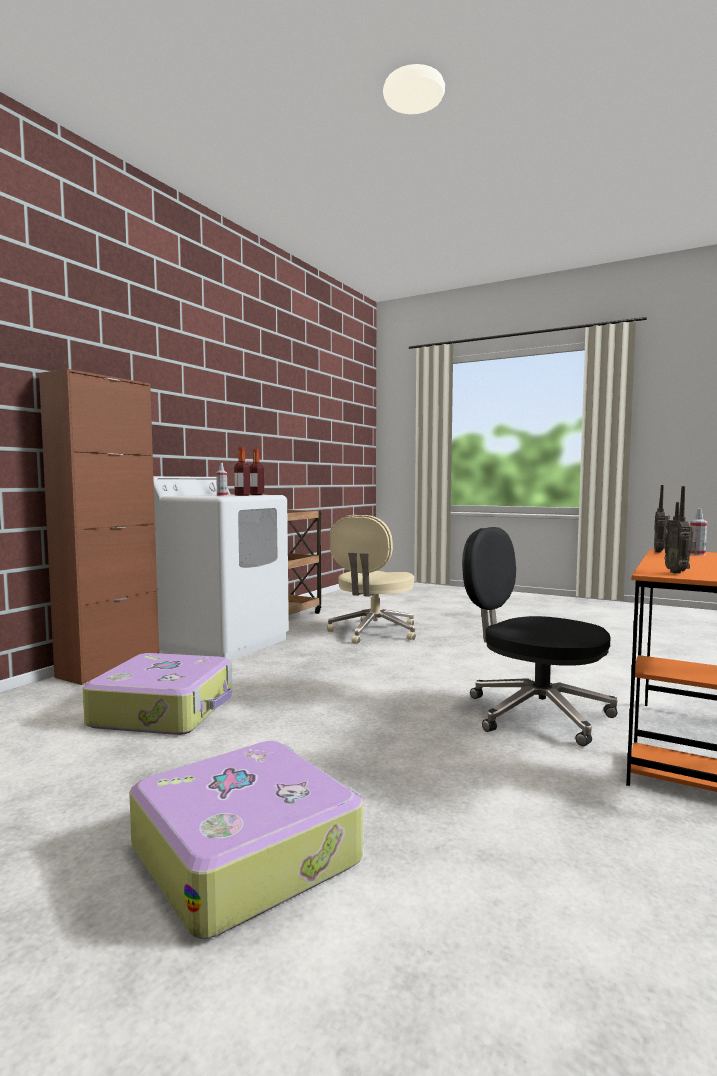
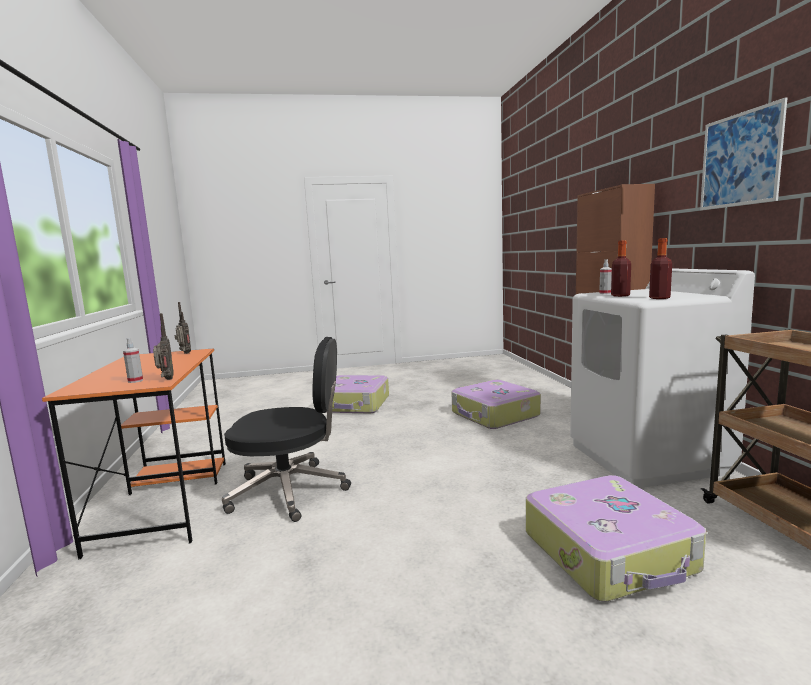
camera: 140 degrees right, 5 degrees up
beige office chair [327,515,416,644] -> suitcase [526,475,706,602]
none -> picture [700,97,788,210]

